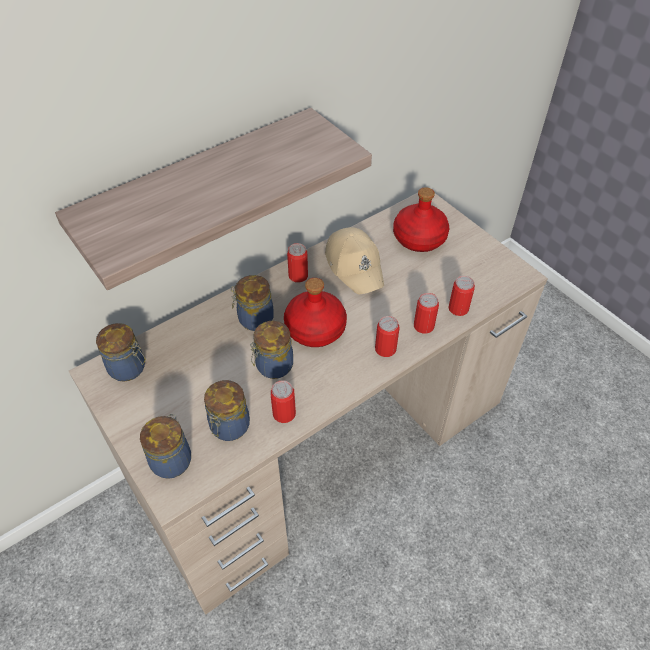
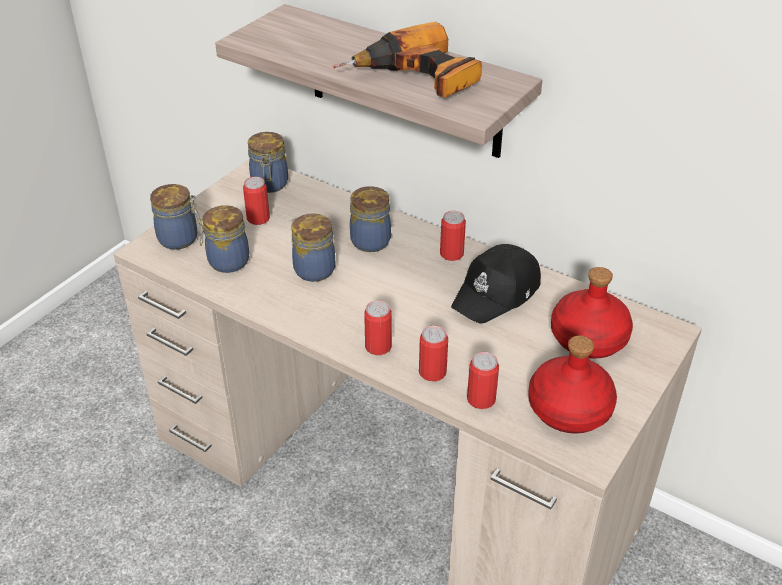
camera: 70 degrees right, 10 degrees down
can [270,380,296,423] -> can moved to [243,177,270,225]
red bottle [284,278,347,347] -> red bottle moved to [528,335,617,434]
beige cap [325,227,384,294] -> black cap [451,244,541,324]
none -> power drill [333,22,482,98]

